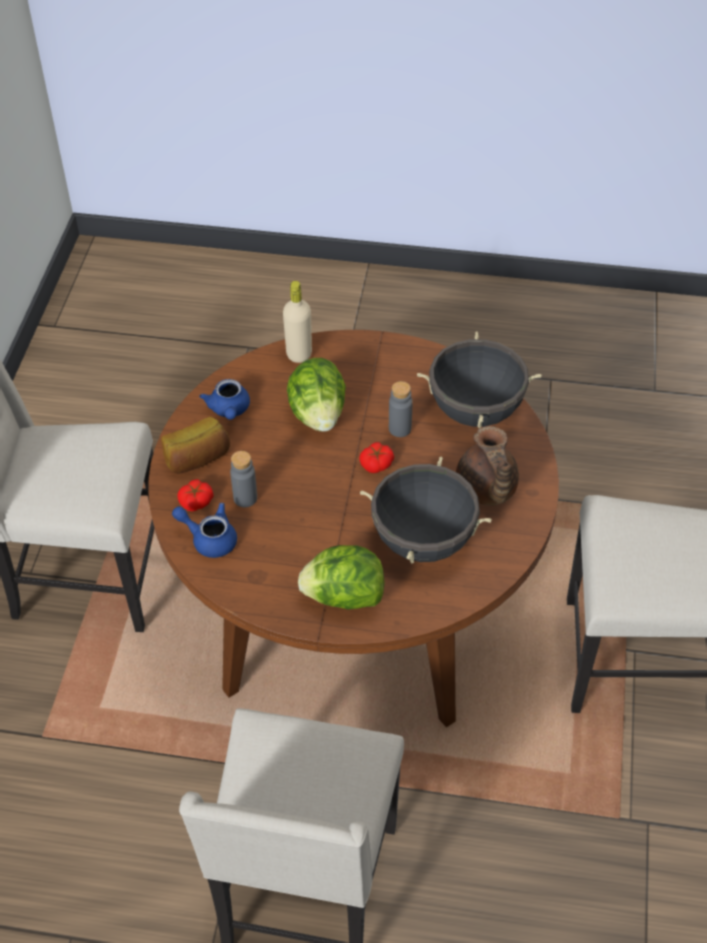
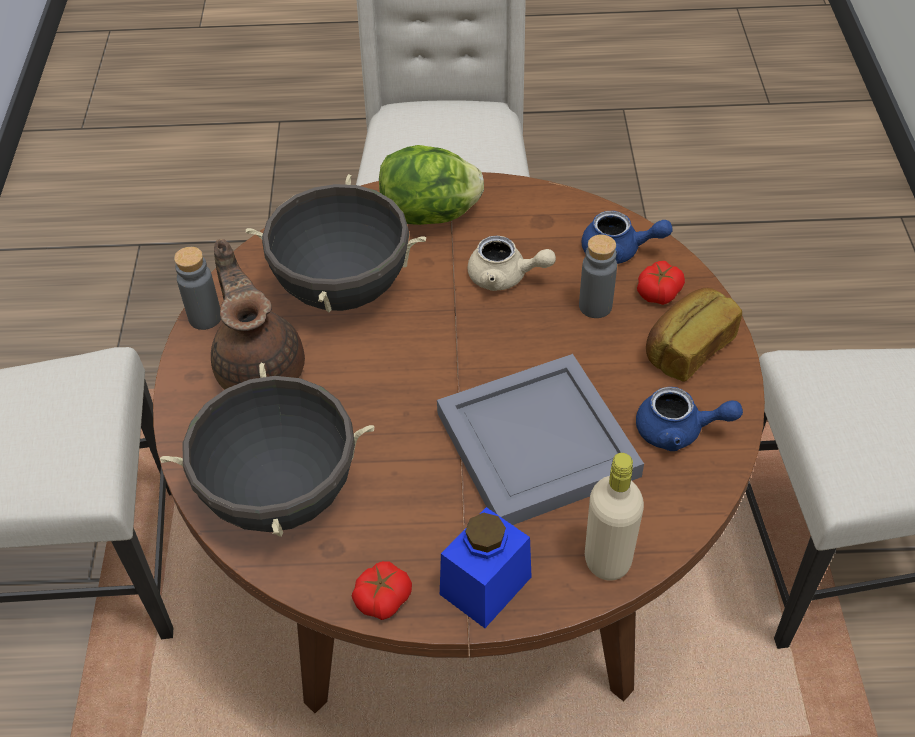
camera: 170 degrees right, 0 degrees up
blue teapot [199,379,250,420] -> blue teapot turned 120 degrees clockwise [636,387,743,451]
lettuce [287,358,346,432] -> grey tray [437,354,644,525]
tomato [359,442,394,473] -> tomato moved to [352,561,412,620]
grey bottle [389,381,412,437] -> grey bottle moved to [174,247,221,330]
none -> blue jar [440,507,532,628]
none -> beige teapot [468,236,556,291]

